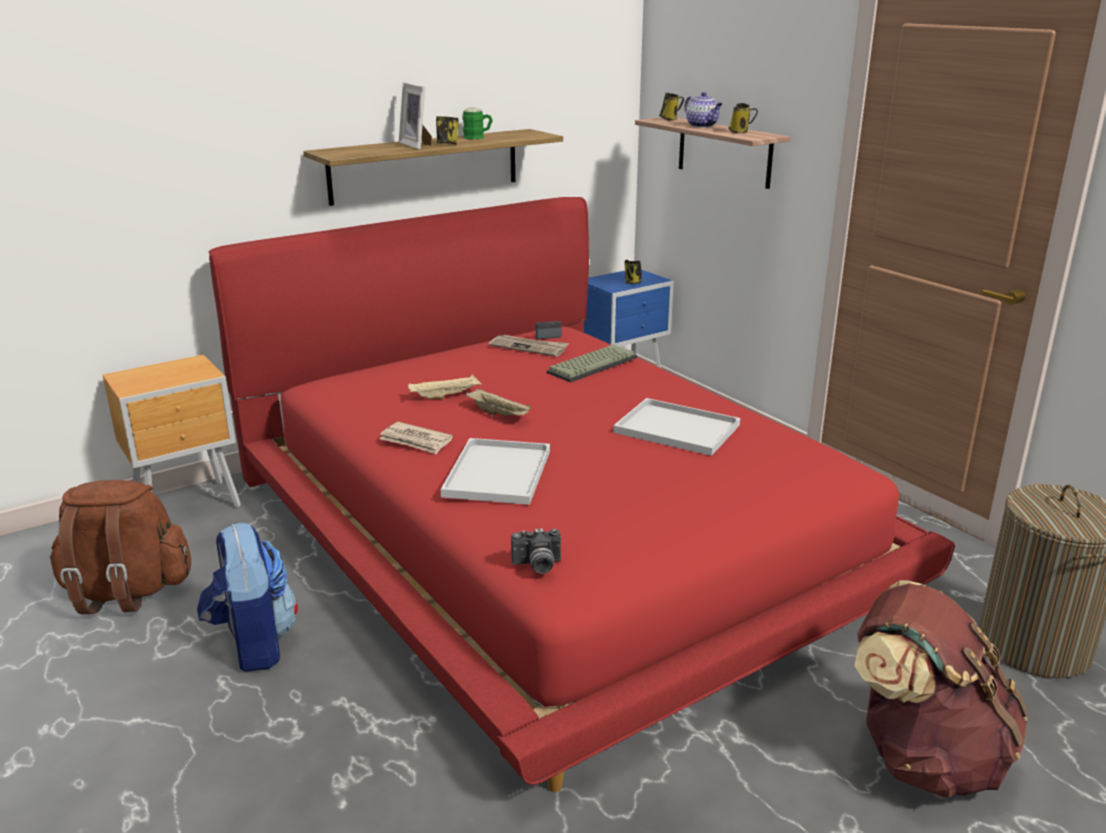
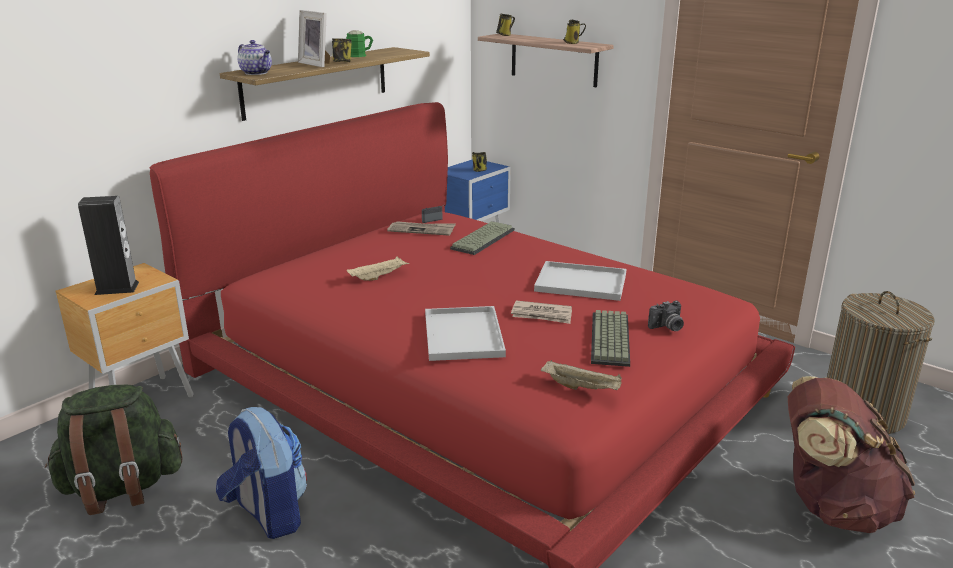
camera: 15 degrees left, 0 degrees up
brown backpack [49,480,191,614] -> green backpack [45,385,182,515]
newspaper [379,422,453,454] -> newspaper moved to [511,300,572,324]
beige tray [466,389,532,416] -> beige tray moved to [541,360,622,390]
camera [511,528,561,574] -> camera moved to [648,300,684,331]
teapot [685,92,723,127] -> teapot moved to [238,40,272,75]
none -> speaker [78,196,139,295]
none -> keyboard [591,310,630,367]

